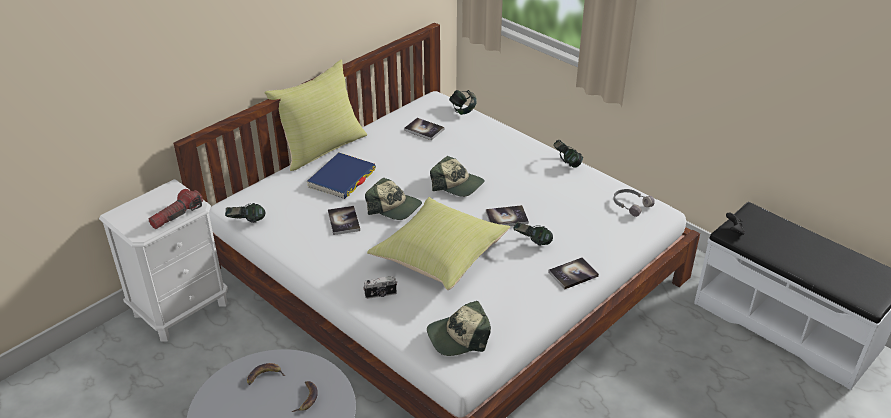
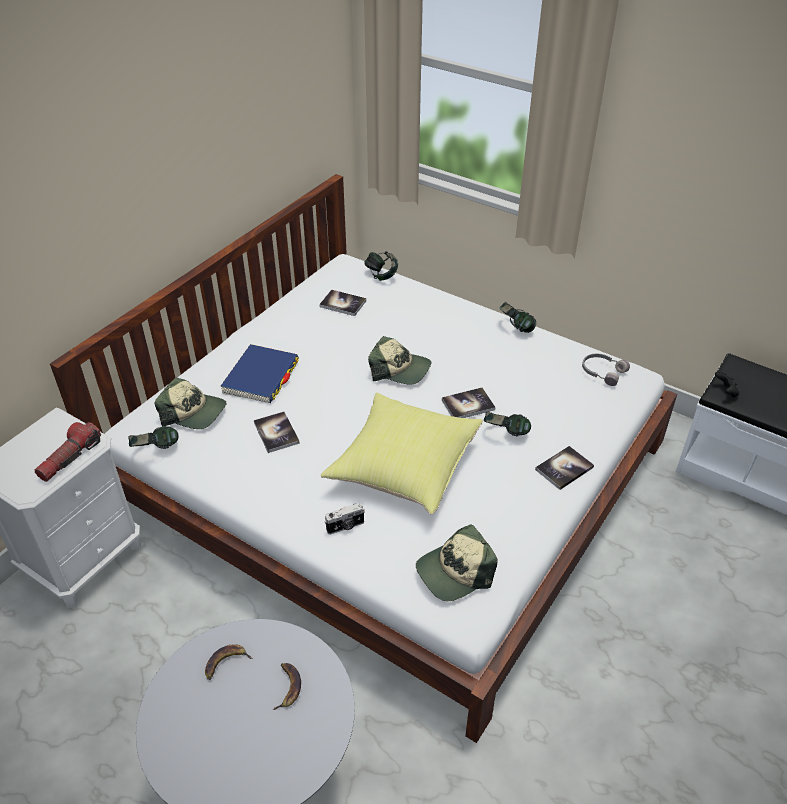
camera: 10 degrees left, 5 degrees up
yellow pillow [264,60,367,171] -> none
cap [365,178,422,220] -> cap moved to [155,377,227,429]

